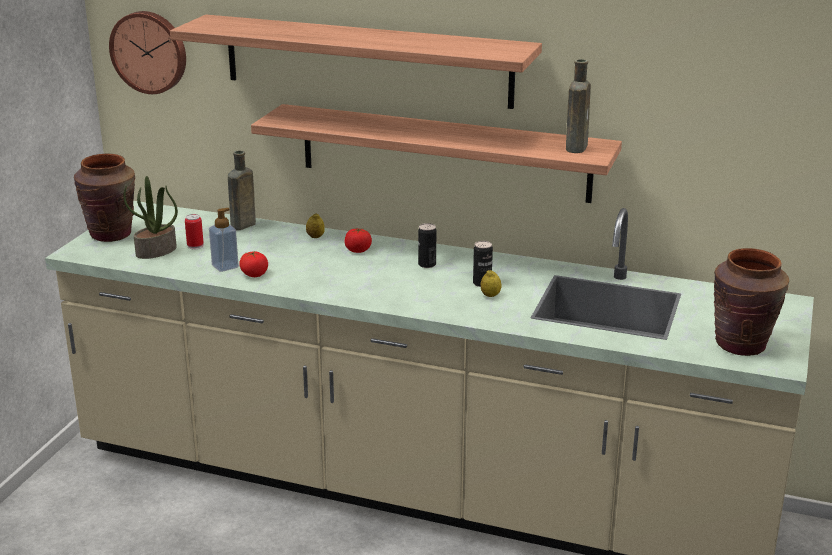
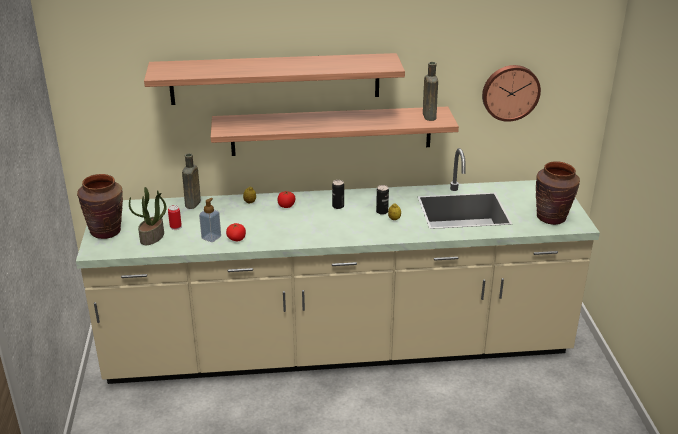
camera: 25 degrees left, 5 degrees up
wall clock [109,11,186,94] -> wall clock moved to [482,65,541,122]

